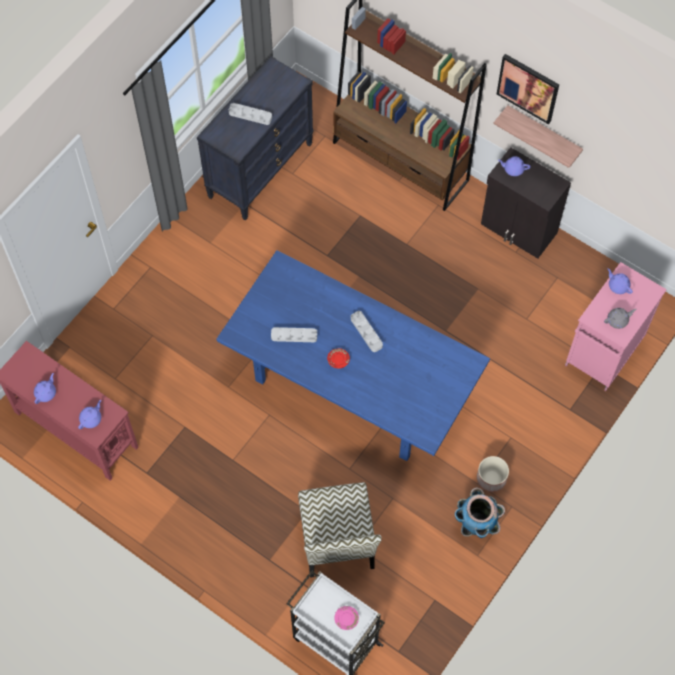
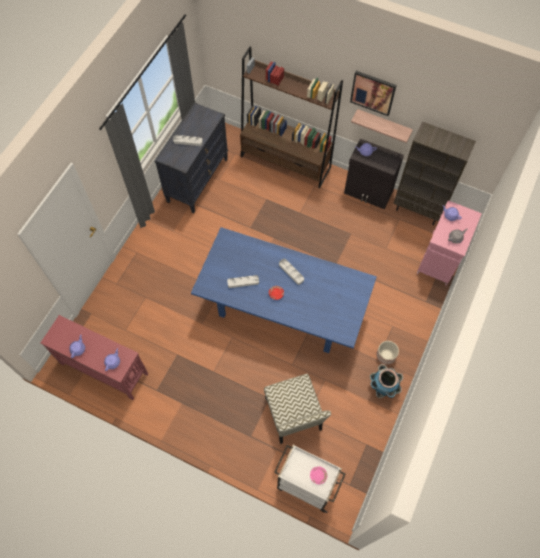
camera: 10 degrees left, 0 degrees up
none -> brown bookcase [393,121,476,225]

